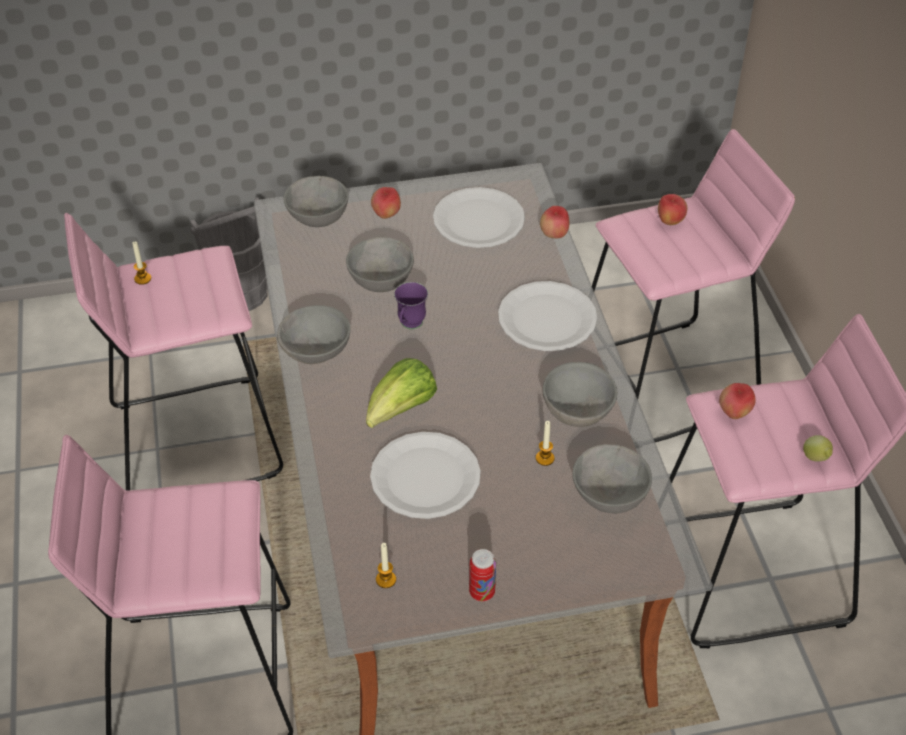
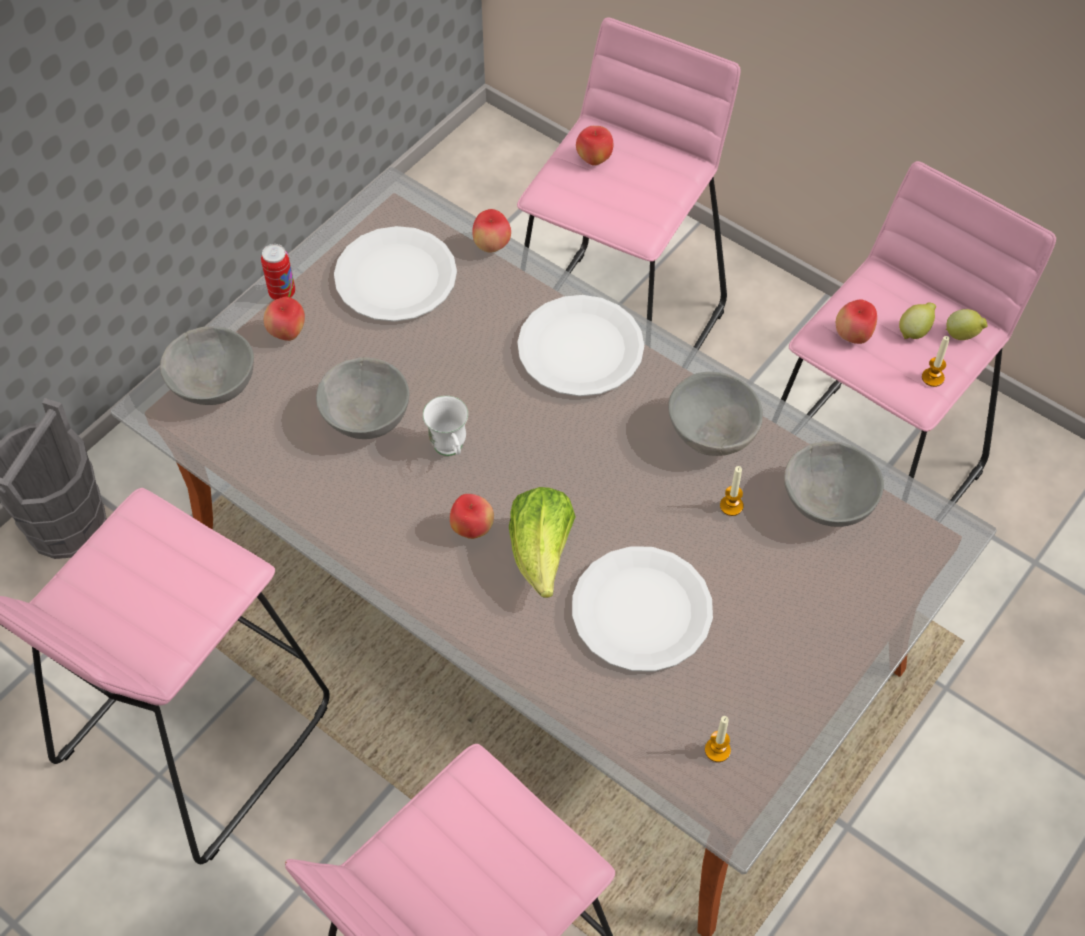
camera: 40 degrees left, 10 degrees up
candle [132,241,151,285] -> candle moved to [922,336,950,387]
grey bowl [277,305,351,364] -> none
purple mug [394,282,428,329] -> white mug [423,396,468,456]
can [469,549,496,602] -> can moved to [261,244,295,300]
none -> apple [450,494,494,539]
none -> lemon [899,302,936,339]

